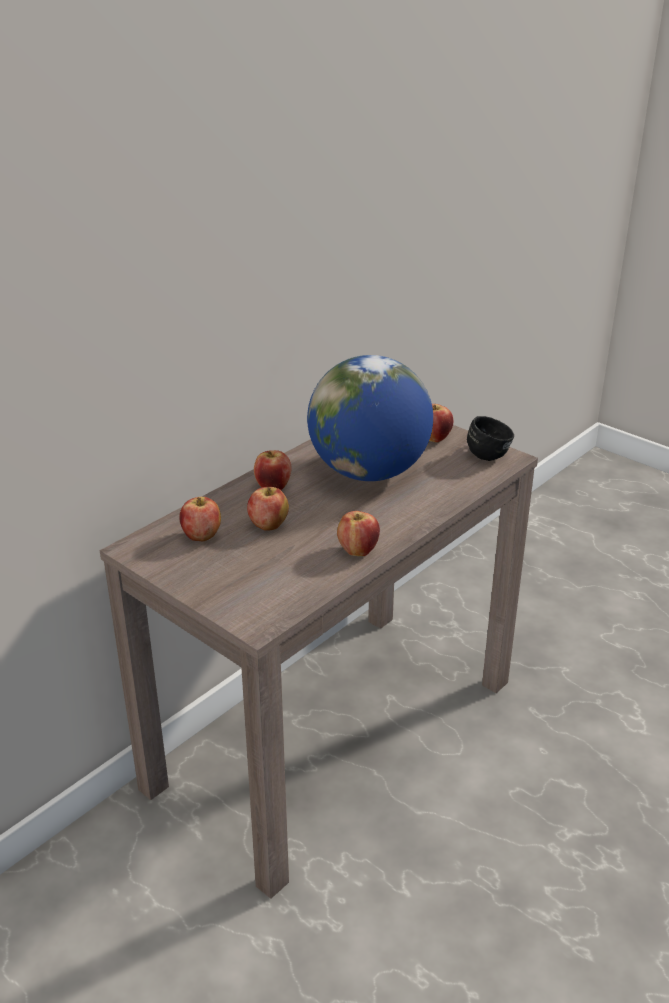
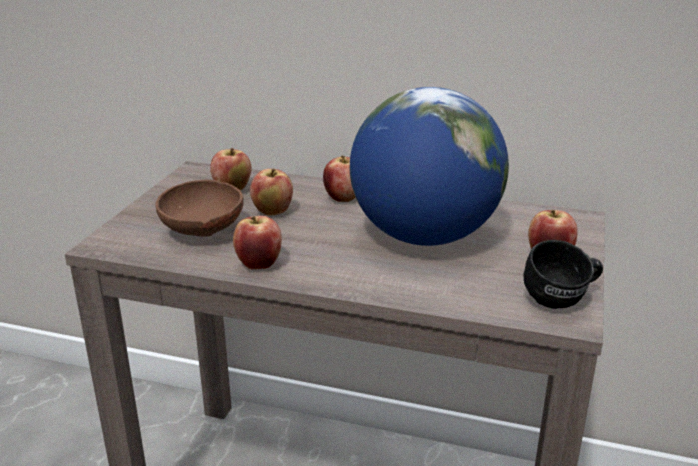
camera: 65 degrees right, 5 degrees down
none -> brown bowl [155,180,244,237]

